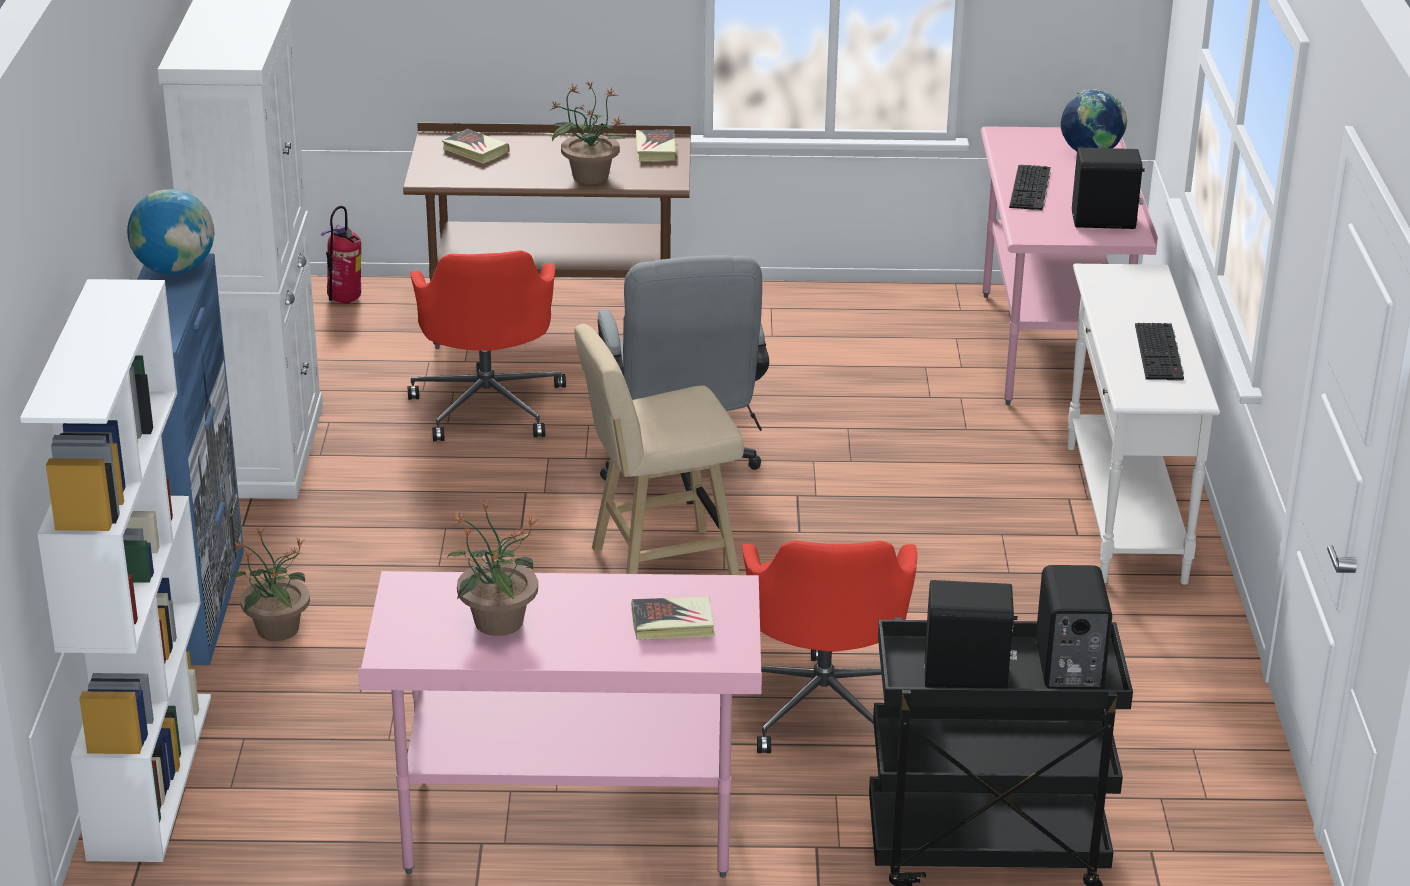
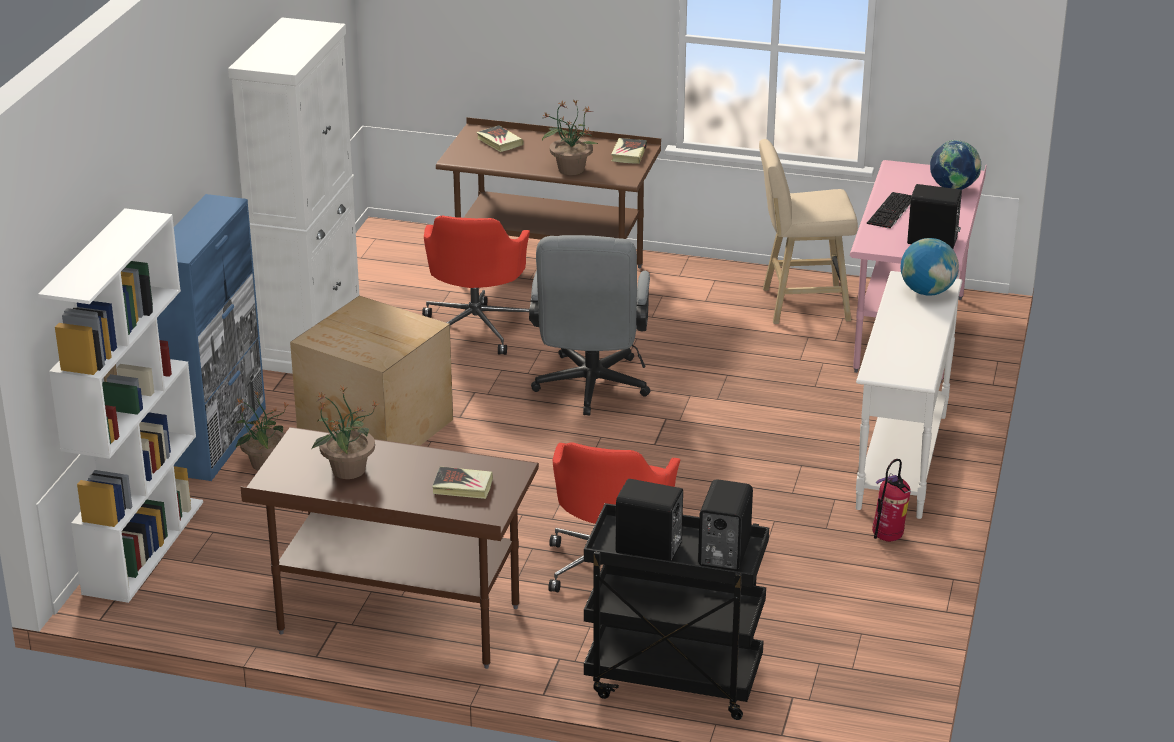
camera: 15 degrees right, 0 degrees up
globe [127,189,214,274] -> globe moved to [900,238,959,296]
fire extinguisher [321,206,361,304] -> fire extinguisher moved to [872,459,911,542]
pink desk [358,571,762,878] -> brown desk [241,427,539,669]
beige stool [574,324,744,575] -> beige stool moved to [759,139,858,324]
keyboard [1135,323,1184,381] -> none
none -> cardboard box [290,296,453,446]

